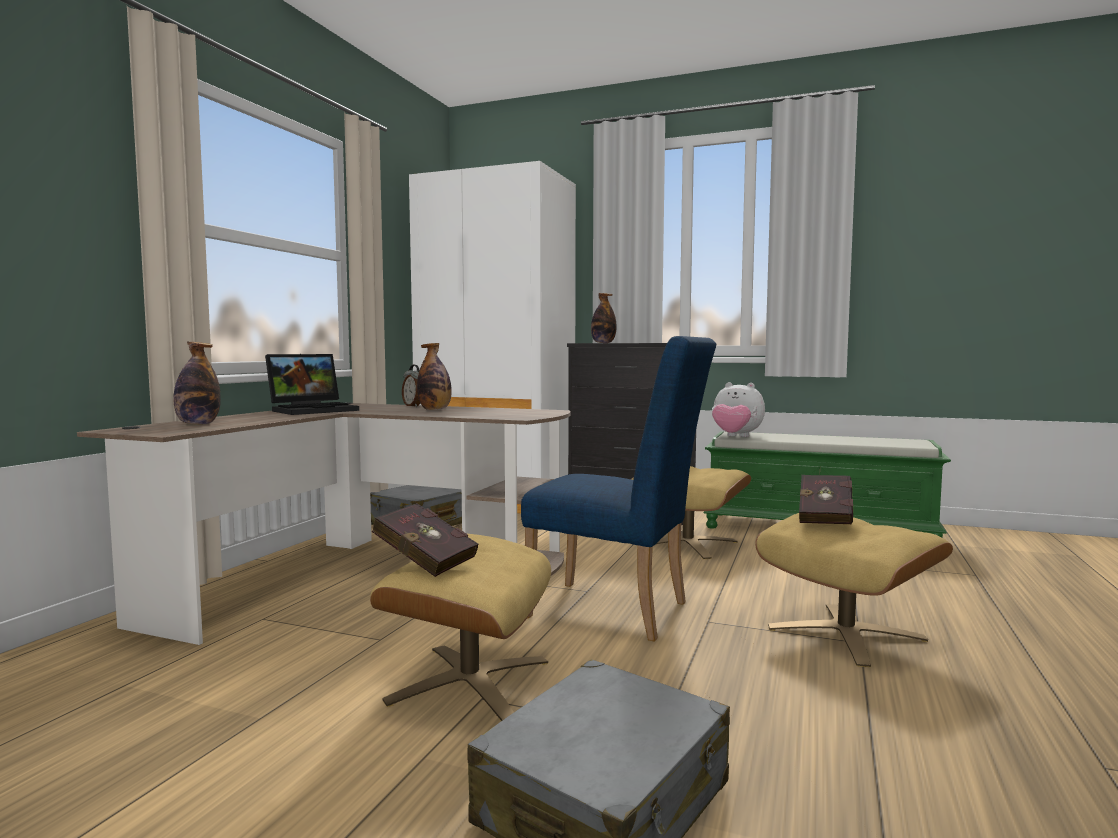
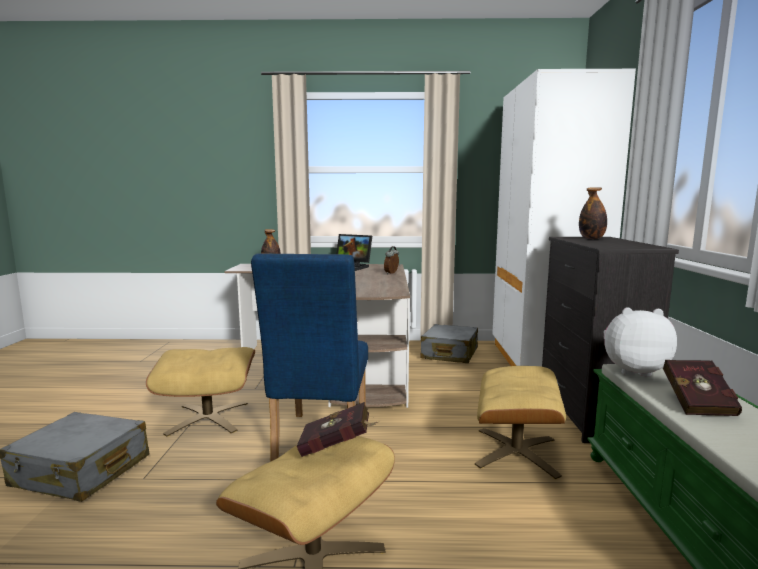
camera: 70 degrees right, 5 degrees up
red book [372,503,478,577] -> red book moved to [663,360,742,416]
bottle [417,343,451,410] -> none
plush toy [712,382,765,437] -> plush toy turned 90 degrees clockwise [603,307,677,377]

